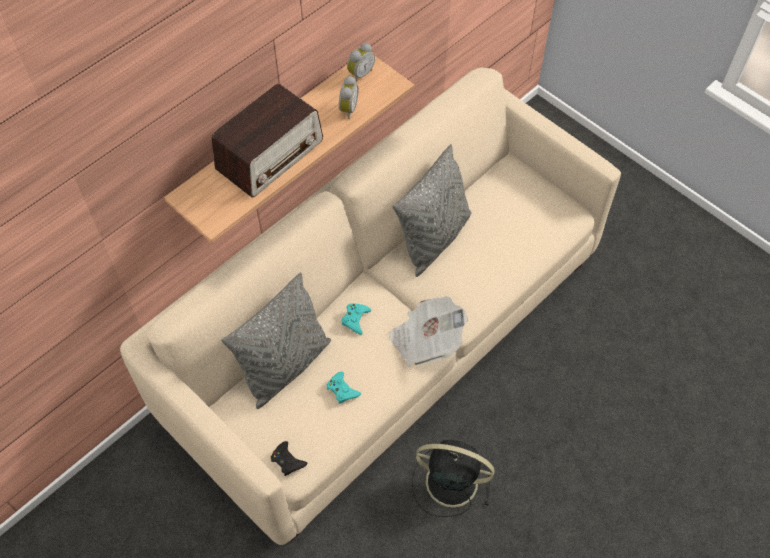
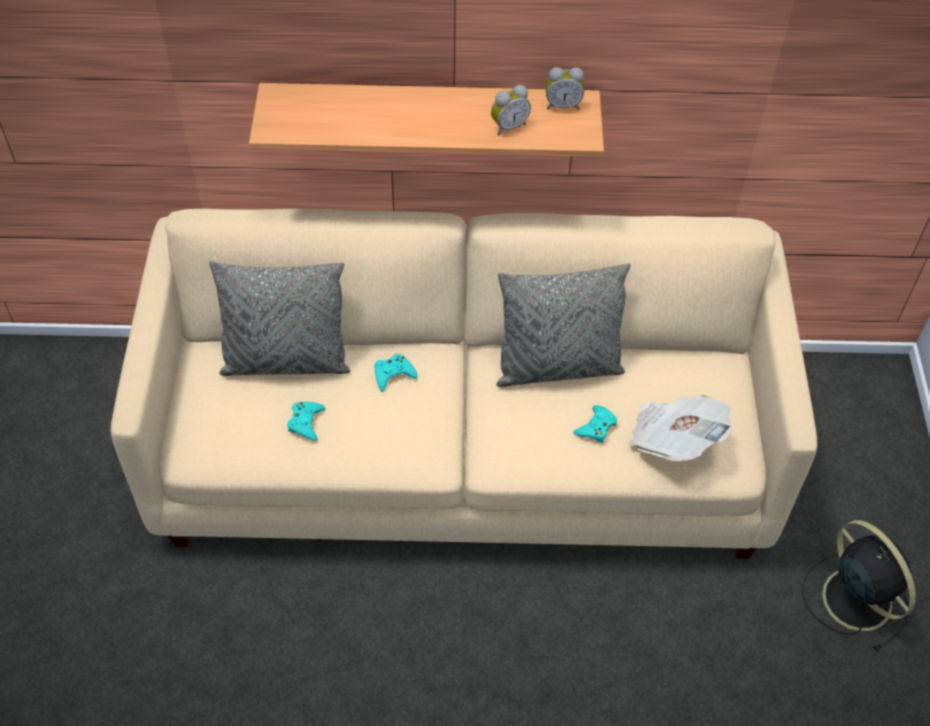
camera: 45 degrees right, 5 degrees down
radio [212,83,323,198] -> none
black game controller [271,441,308,476] -> none
newspaper [389,296,468,367] -> newspaper moved to [629,395,732,461]
black fan [412,440,495,517] -> black fan moved to [803,520,916,651]
none -> turquoise game controller [573,405,617,443]

